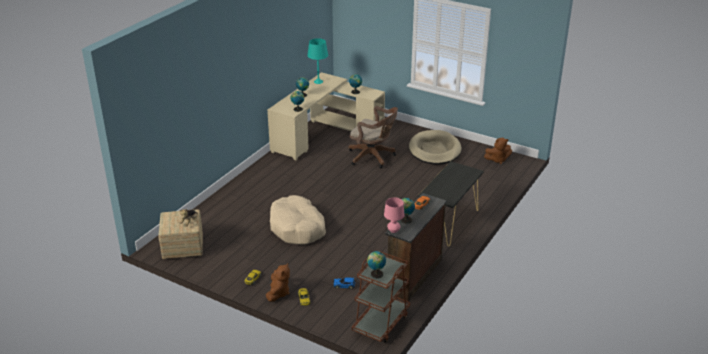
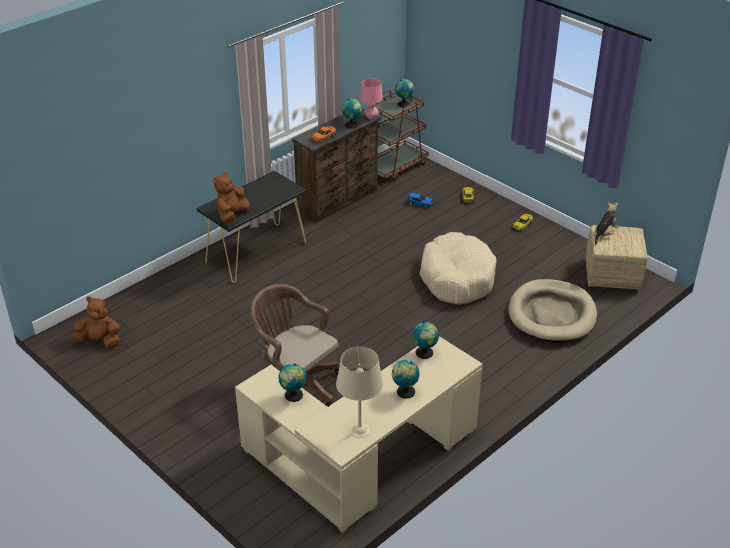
camera: 165 degrees left, 5 degrees up
brown plush toy [266,263,290,302] -> brown plush toy moved to [213,172,250,224]
turquoise table lamp [307,38,328,84] -> beige table lamp [336,347,383,438]
beige dog bed [409,130,461,165] -> beige dog bed moved to [508,279,597,343]

